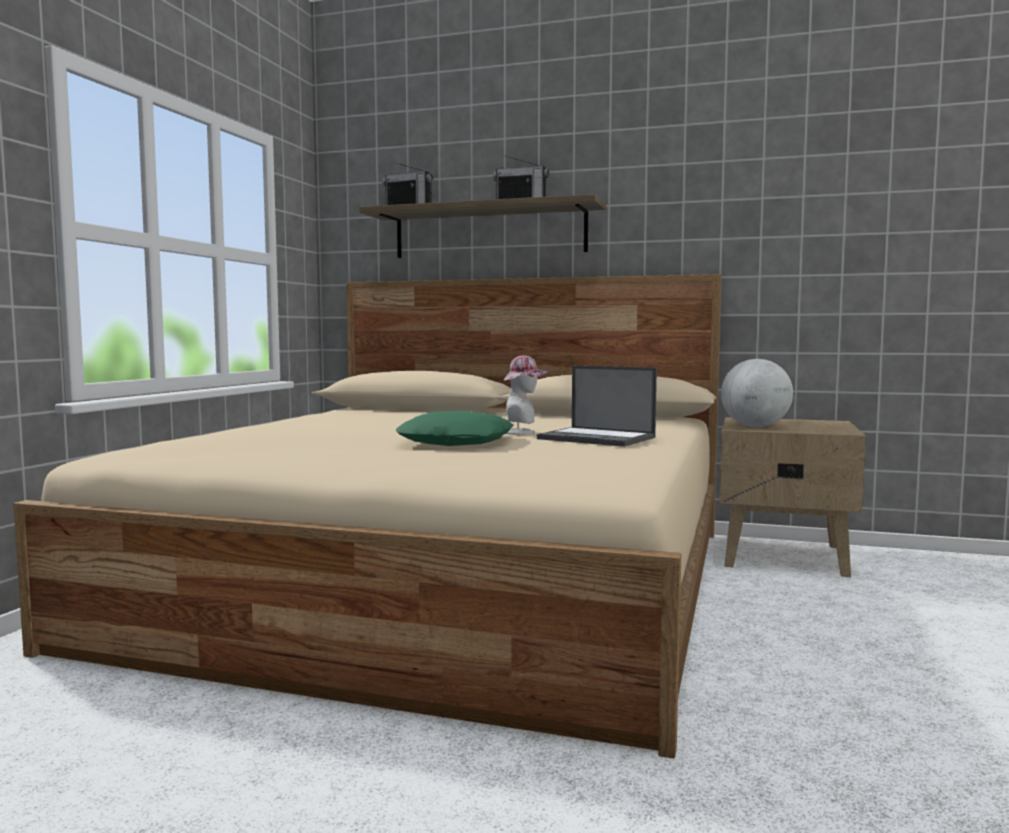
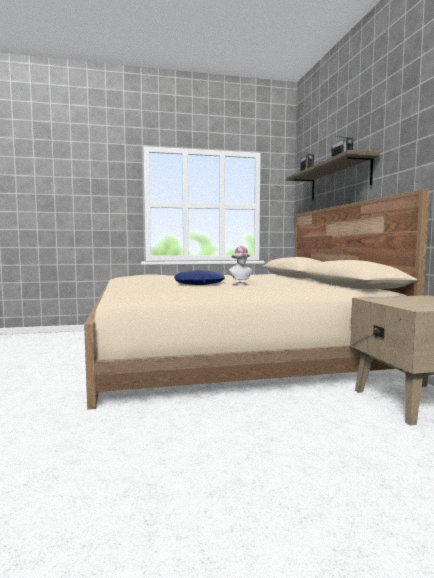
camera: 60 degrees right, 0 degrees up
green pillow [396,411,514,446] -> blue pillow [174,270,225,285]
laptop [537,366,657,447] -> none
globe [721,359,793,427] -> none

